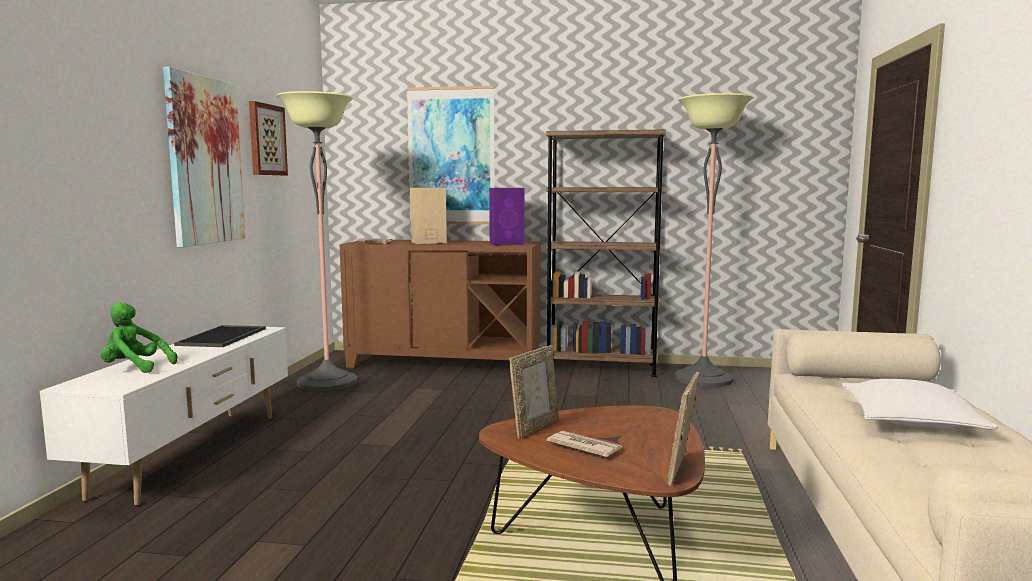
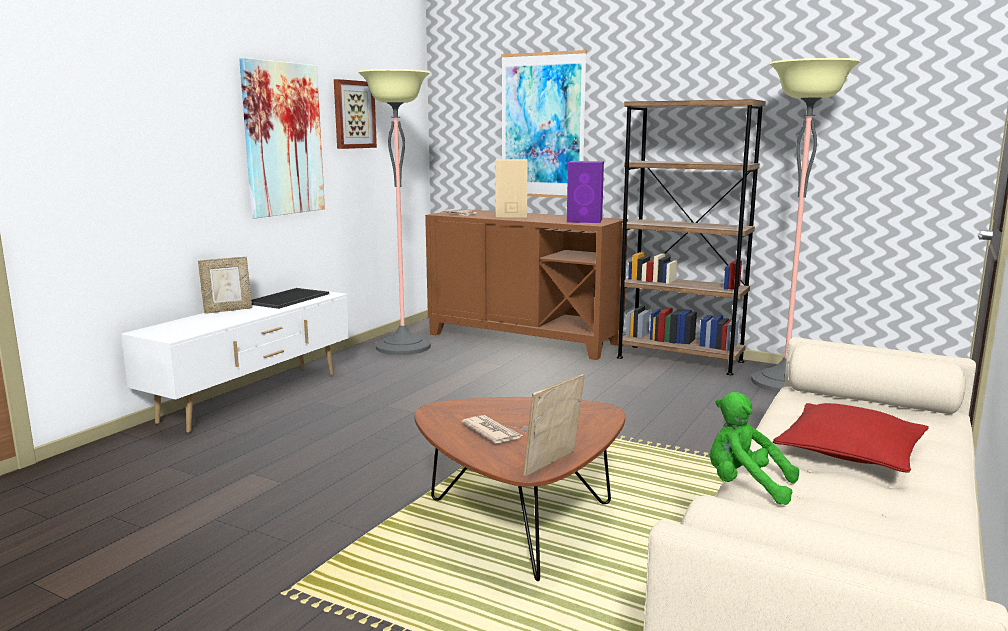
camera: 20 degrees right, 5 degrees up
green plush toy [101,302,177,373] -> green plush toy moved to [710,392,799,505]
picture frame [509,345,559,439] -> picture frame moved to [198,257,252,314]
white pillow [841,379,999,429] -> red pillow [773,403,929,473]

